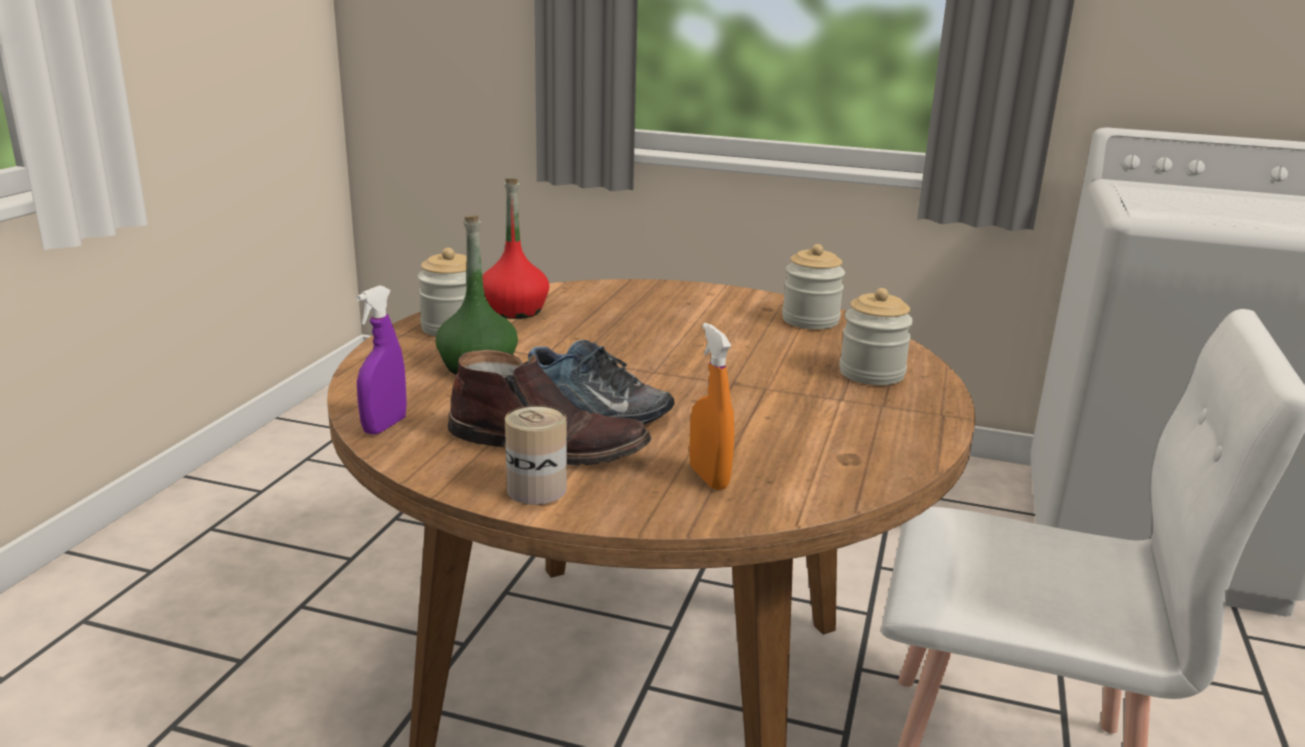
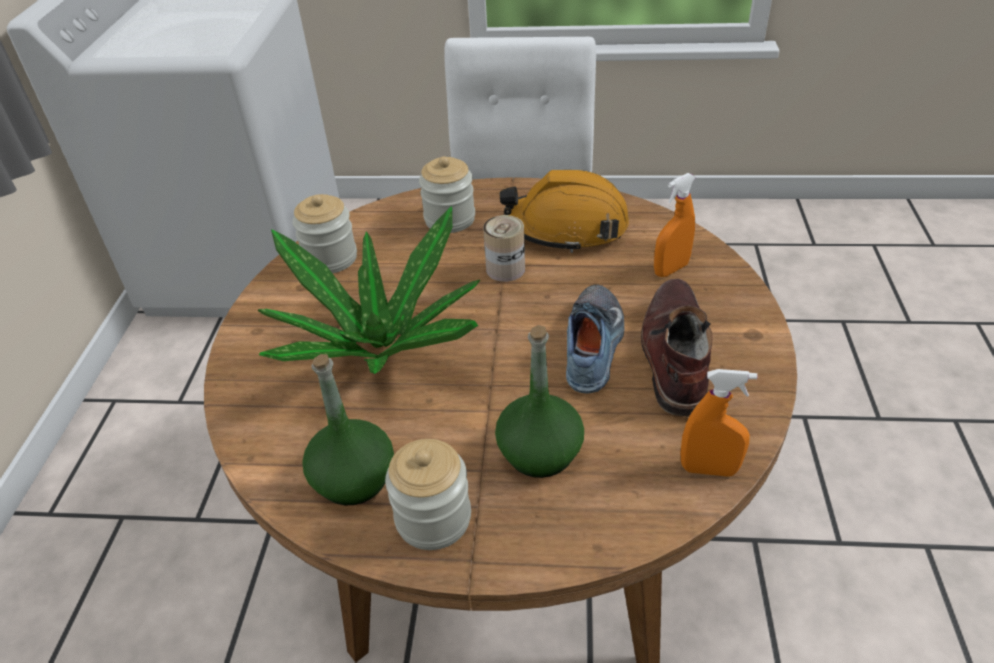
camera: 100 degrees left, 20 degrees up
purple spray bottle [356,285,407,435] -> orange spray bottle [681,369,757,477]
red bottle [482,178,549,319] -> green bottle [302,354,394,505]
can [505,405,567,505] -> can moved to [483,215,525,282]
none -> potted plant [257,207,480,374]
none -> orange hard hat [500,170,629,253]

